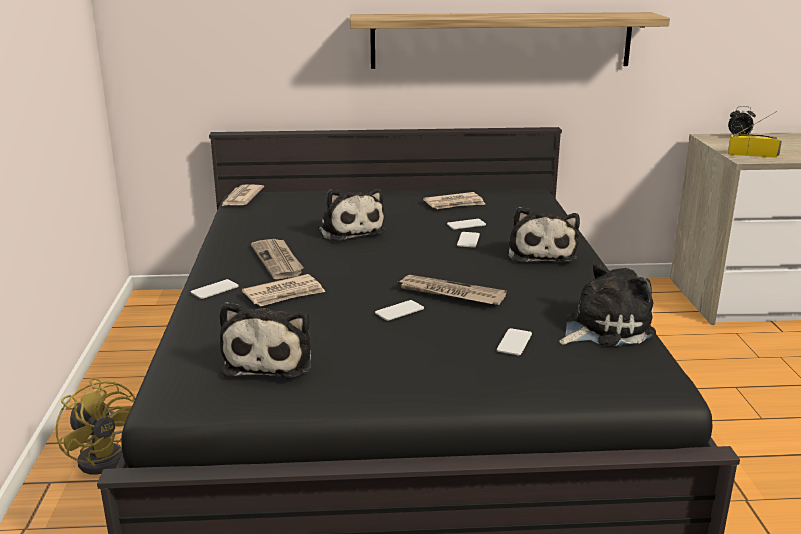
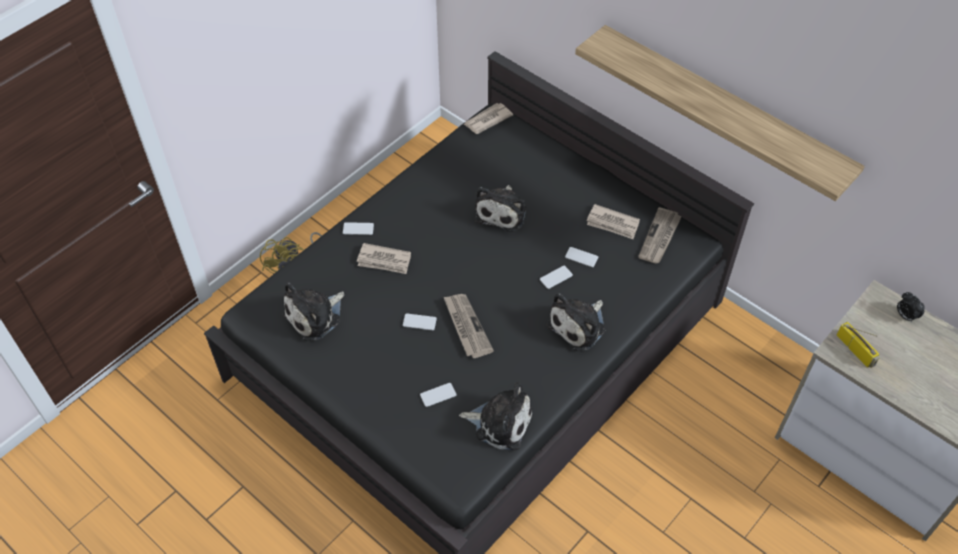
camera: 45 degrees right, 30 degrees up
newspaper [251,239,304,279] -> newspaper moved to [638,207,682,264]

